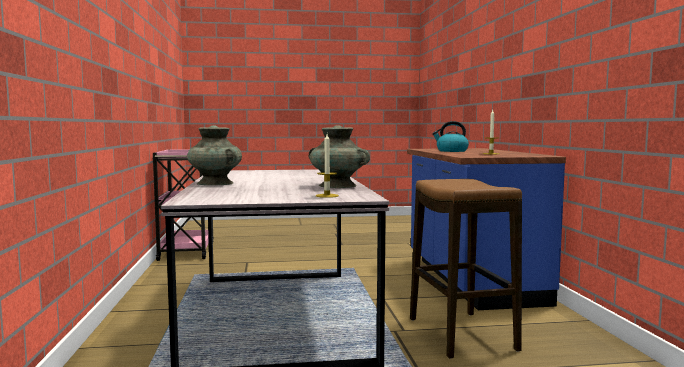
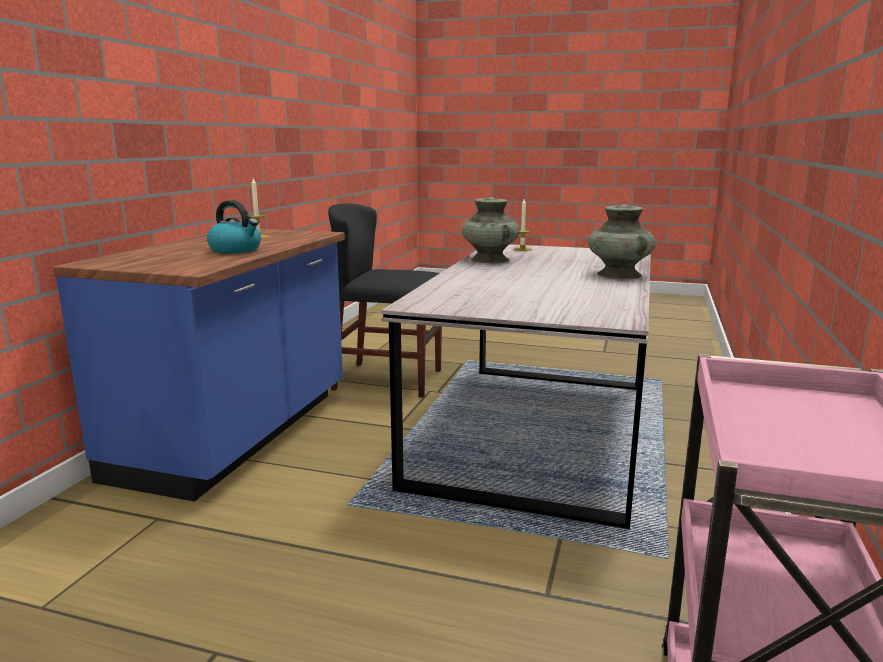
camera: 155 degrees left, 10 degrees up
stool [410,179,522,359] -> black chair [328,203,442,397]

